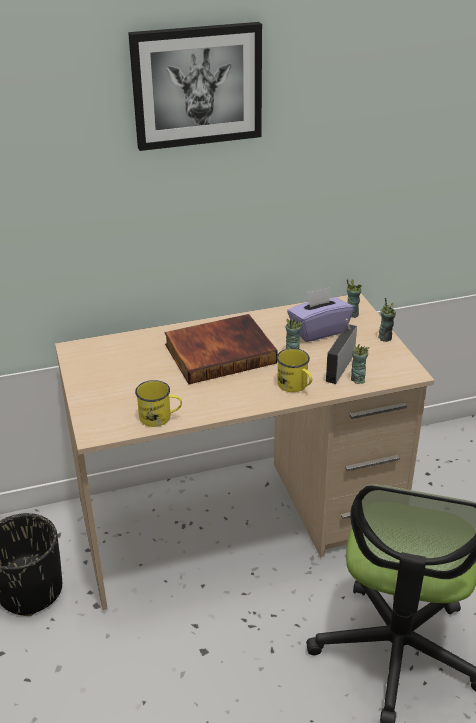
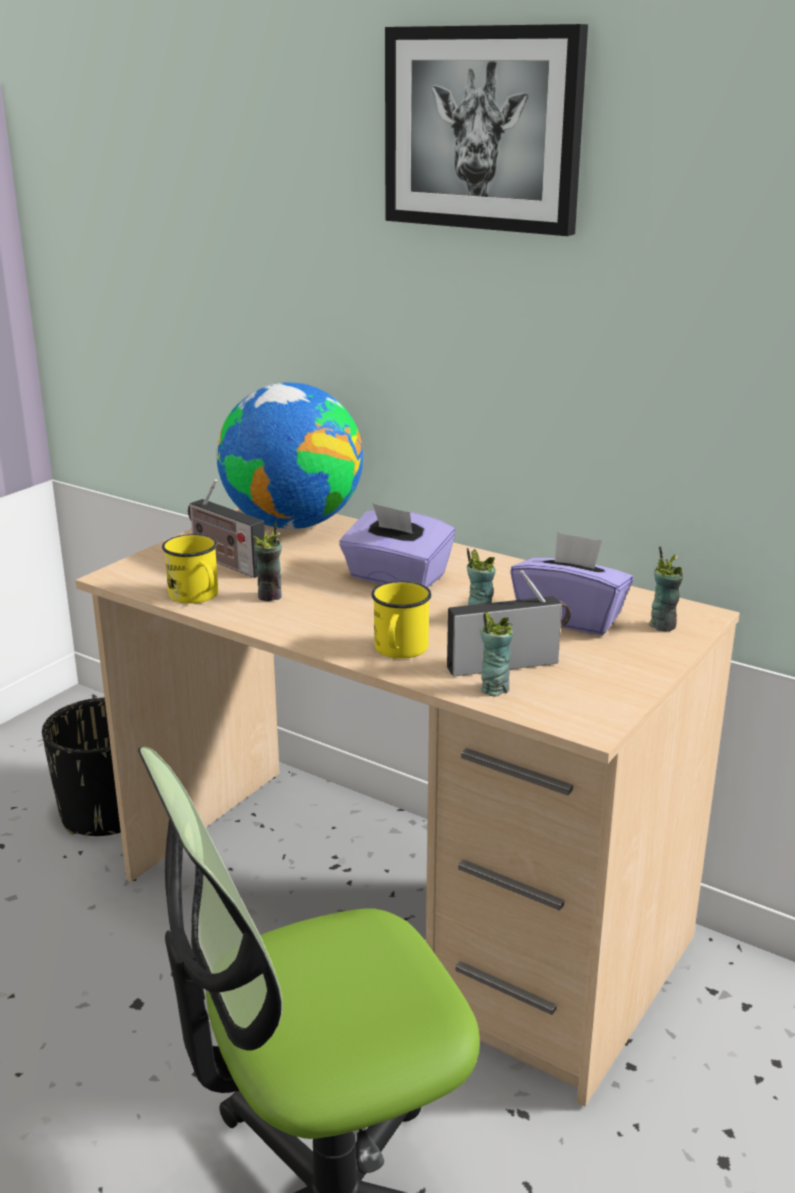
camera: 50 degrees right, 10 degrees down
book [164,314,278,384] -> purple tissue box [339,503,455,588]
cup [378,298,396,342] -> cup moved to [253,521,282,601]
none -> radio [188,479,265,578]
none -> globe [217,382,363,529]

